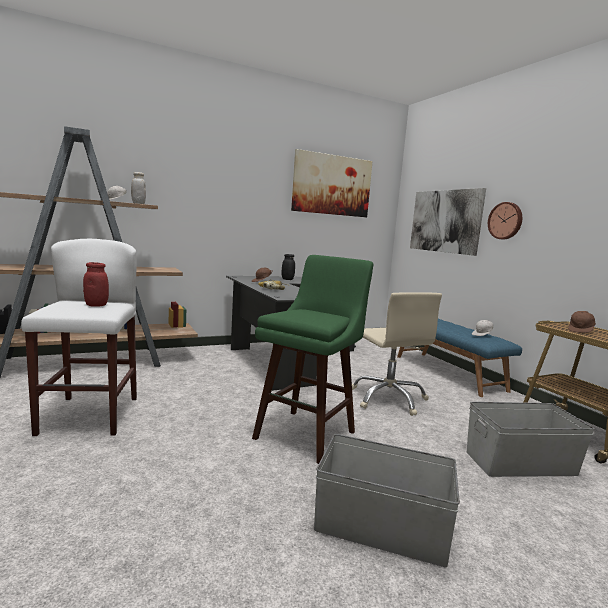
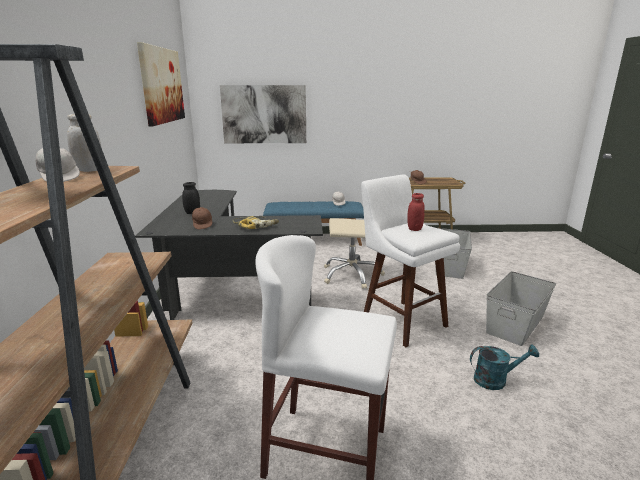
camera: 65 degrees left, 10 degrees up
red jar [83,262,109,307] -> red jar moved to [407,193,425,231]
green stool [252,255,373,464] -> white stool [361,175,460,347]
wall clock [488,202,522,240] -> none
none -> turquoise watering can [470,345,539,390]

